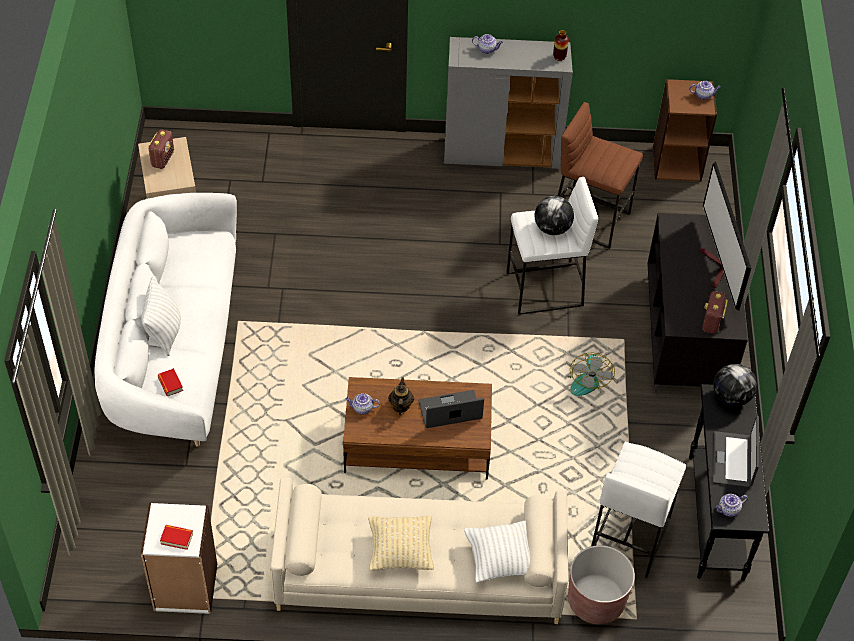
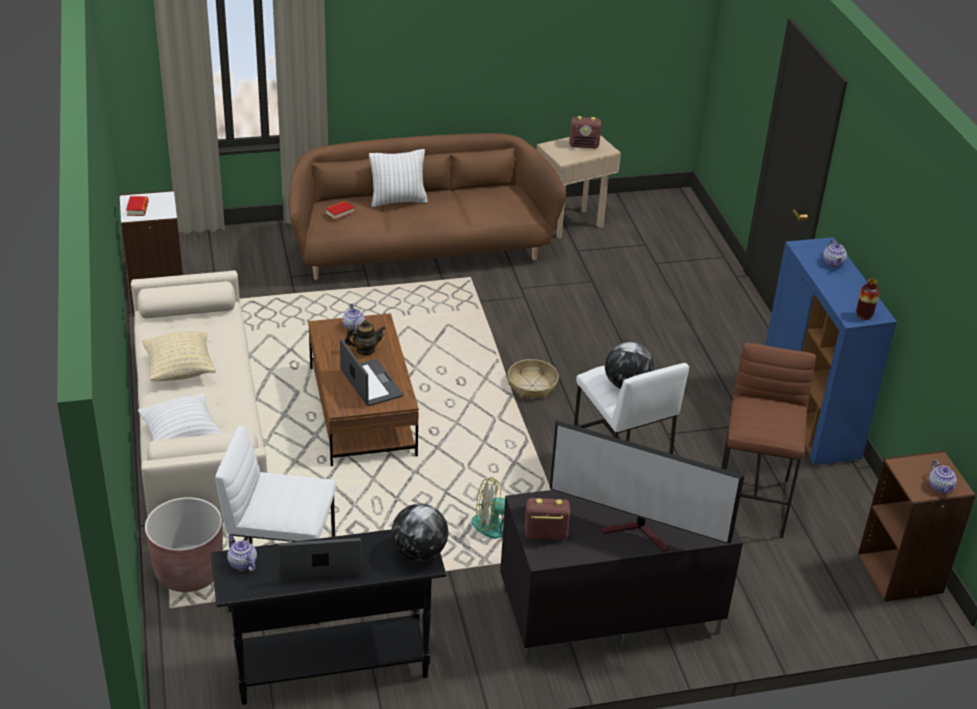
camera: 75 degrees right, 15 degrees down
white sofa [95,193,237,447] -> brown sofa [289,133,566,280]
grey cabinet [444,37,573,169] -> blue cabinet [765,237,897,465]
television [700,161,751,310] -> television turned 135 degrees counterclockwise [550,420,745,552]
none -> basket [508,359,559,399]

